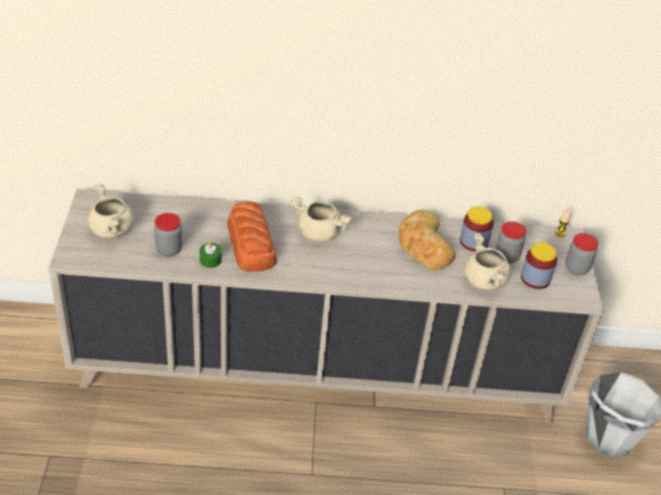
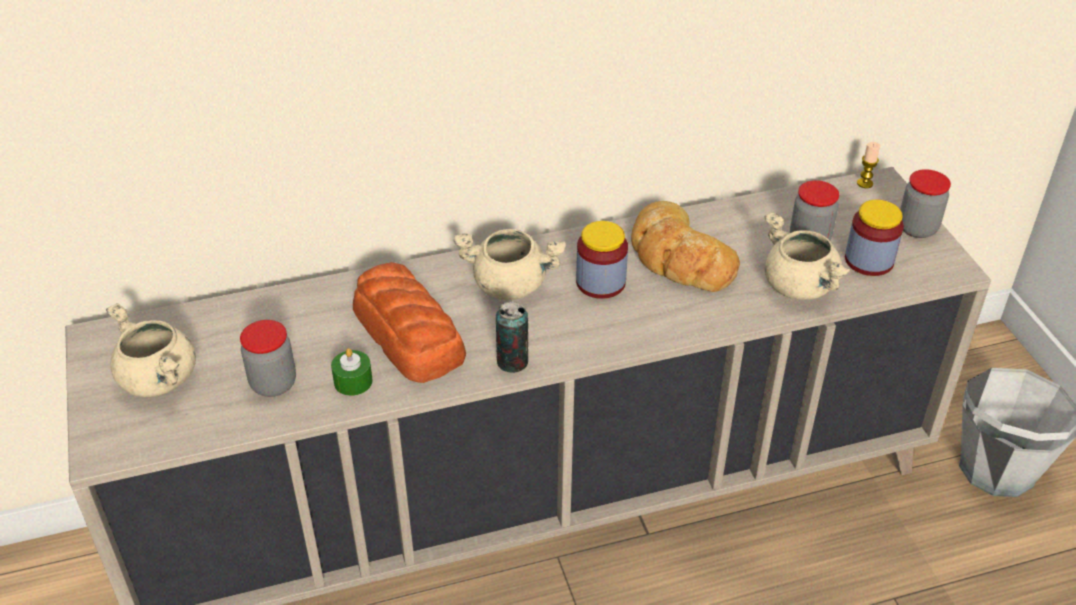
camera: 15 degrees left, 0 degrees up
jar [460,206,494,251] -> jar moved to [576,221,628,299]
none -> can [496,301,528,373]

